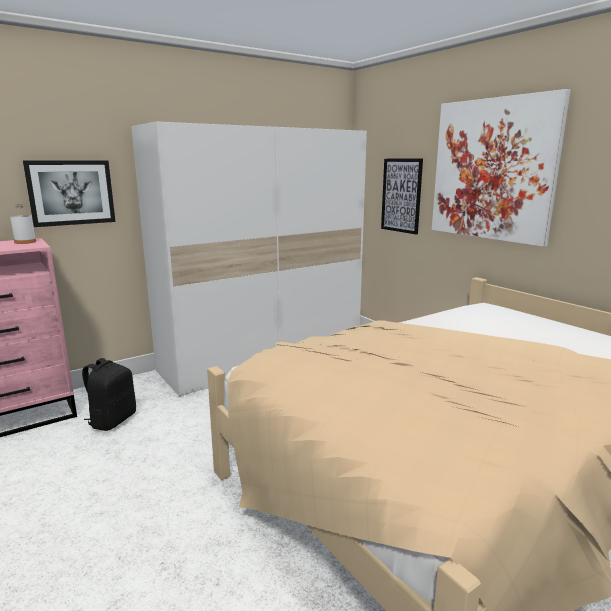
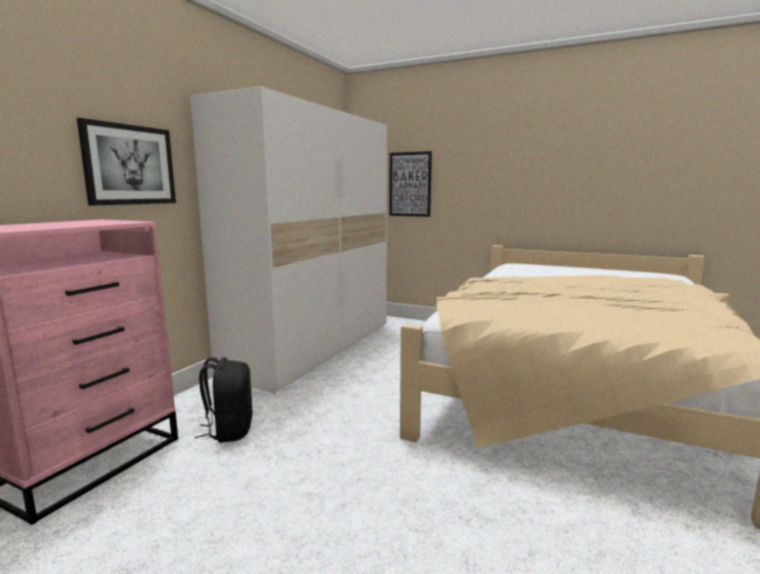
camera: 30 degrees left, 5 degrees down
white bottle [10,205,36,244] -> none
picture [432,89,571,247] -> none

